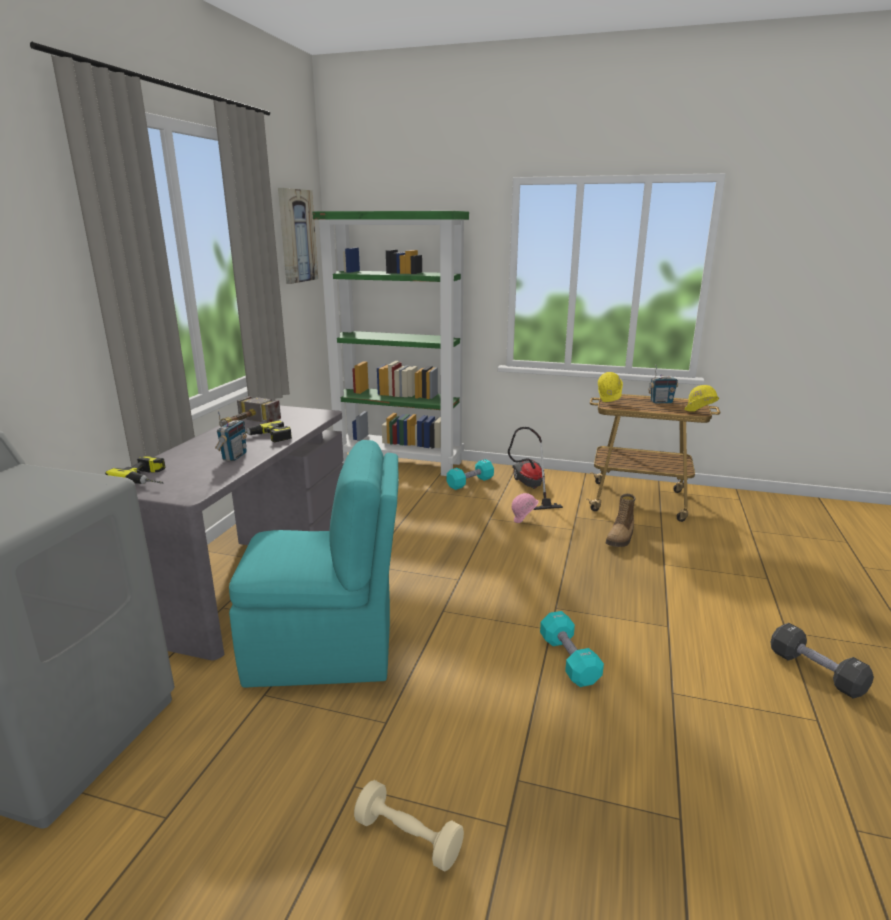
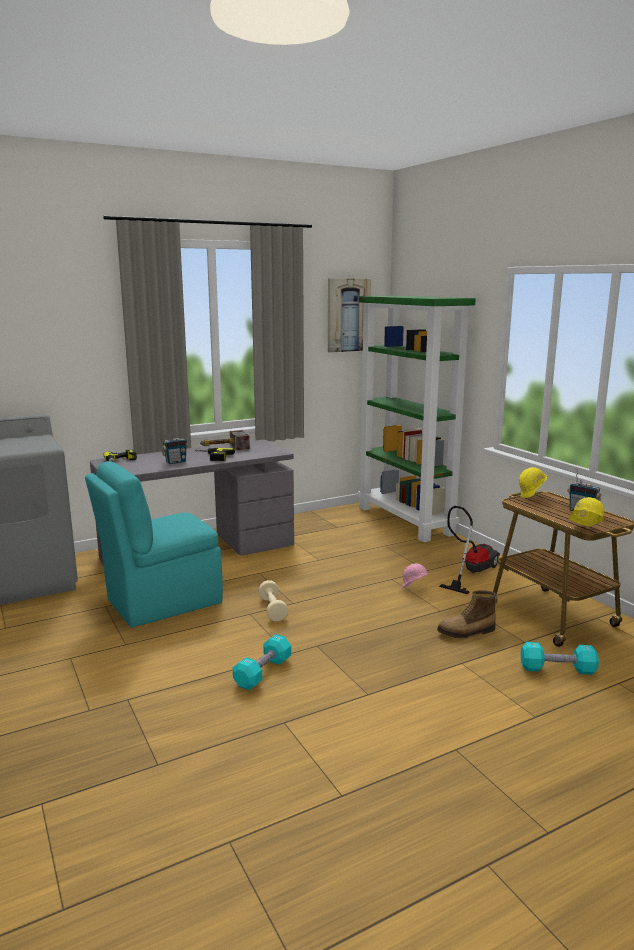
camera: 45 degrees right, 5 degrees down
turquoise chair [229,440,399,688] -> turquoise chair turned 105 degrees clockwise [85,461,223,628]
beige dumbbell [354,780,464,871] -> beige dumbbell moved to [258,580,288,622]
turquoise dumbbell [447,459,494,490] -> turquoise dumbbell moved to [521,642,599,675]
black dumbbell [770,623,874,699] -> none

